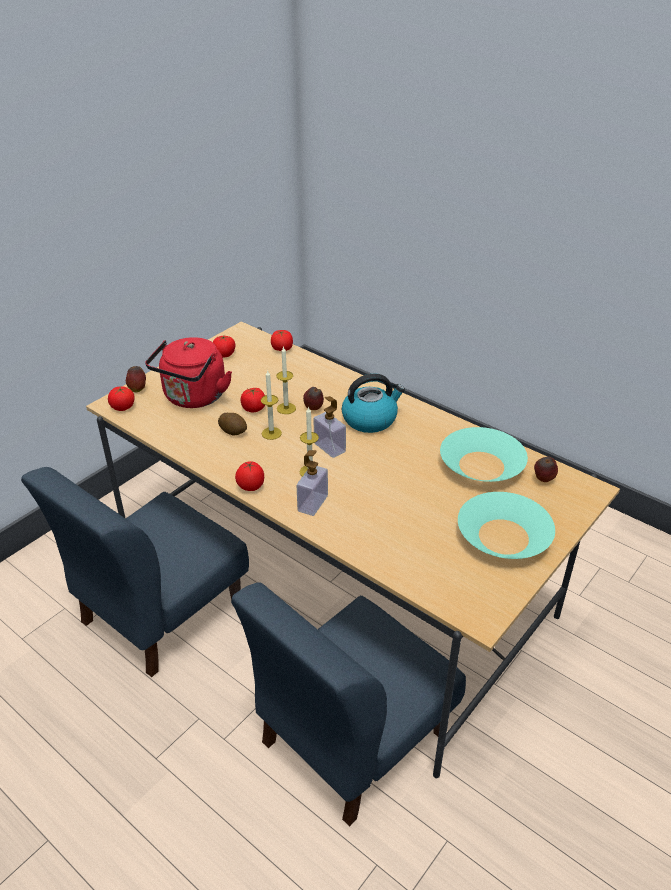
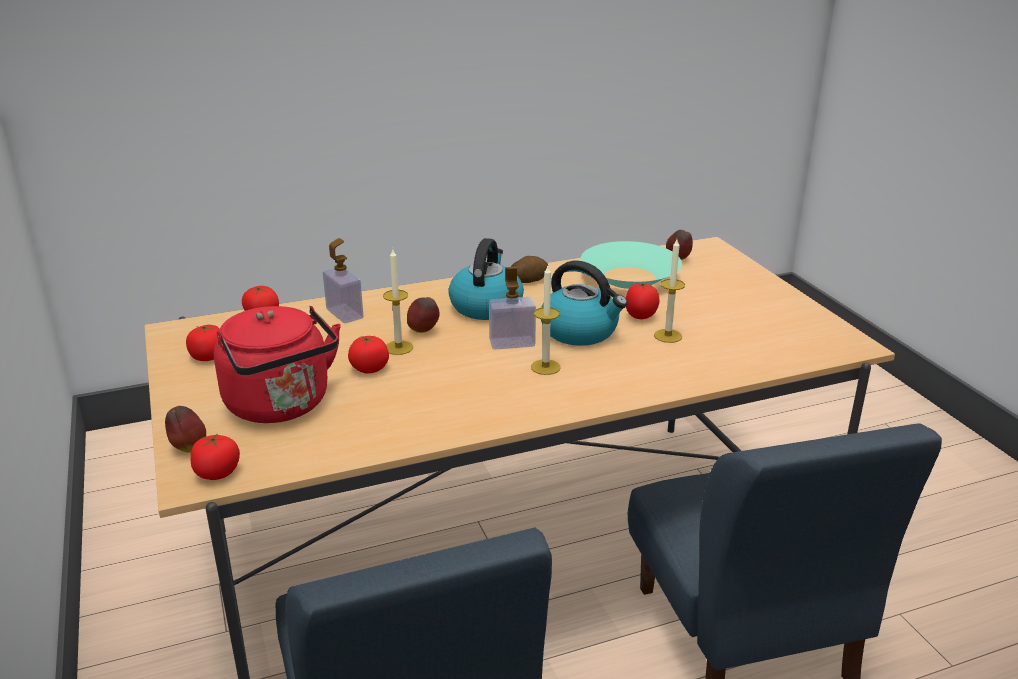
camera: 60 degrees left, 10 degrees down
potato [218,413,247,435] -> potato moved to [511,256,548,283]
tomato [235,461,264,491] -> tomato moved to [626,283,660,319]
candle [261,370,282,440] -> candle moved to [654,239,685,343]
soap dispenser [297,450,328,516] -> soap dispenser moved to [323,238,363,323]
turquoise bowl [458,492,555,559] -> none
none -> kettle [541,261,628,346]

